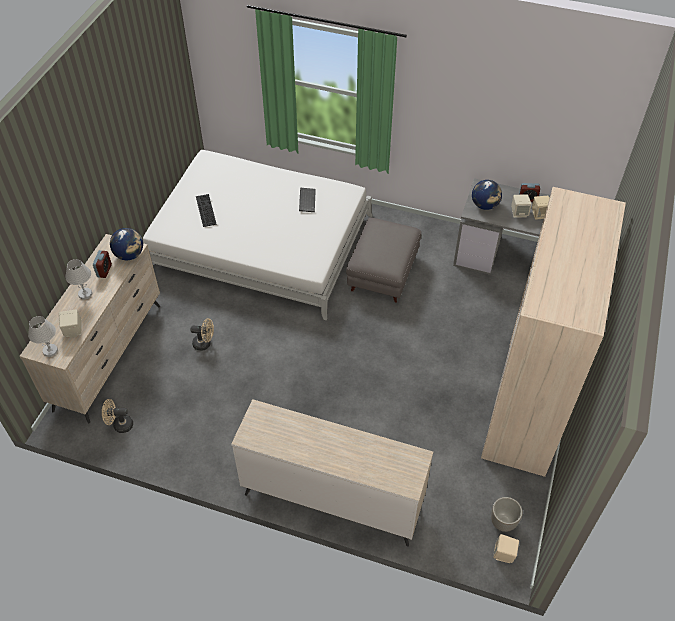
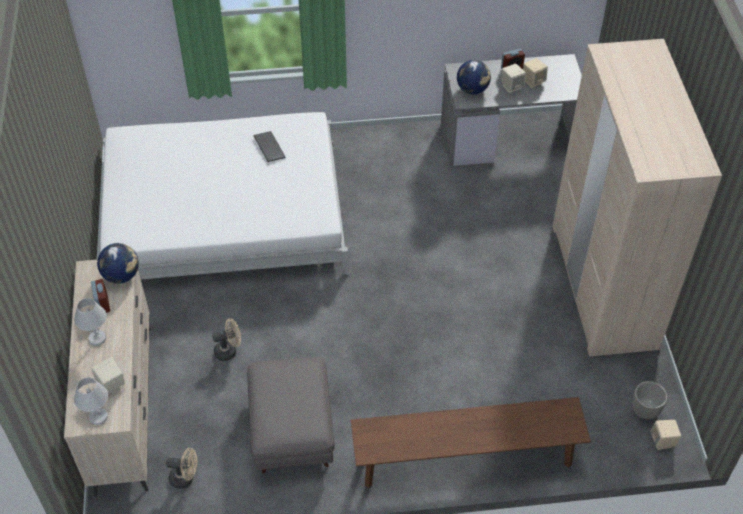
camera: 25 degrees left, 0 degrees up
beige fan [102,399,133,433] -> beige fan turned 150 degrees counterclockwise [166,448,197,489]
keyboard [196,194,217,227] -> none
beige dresser [231,399,433,547] -> brown bench [351,397,591,488]
grey ottoman [346,218,421,303] -> grey ottoman moved to [247,357,335,474]

